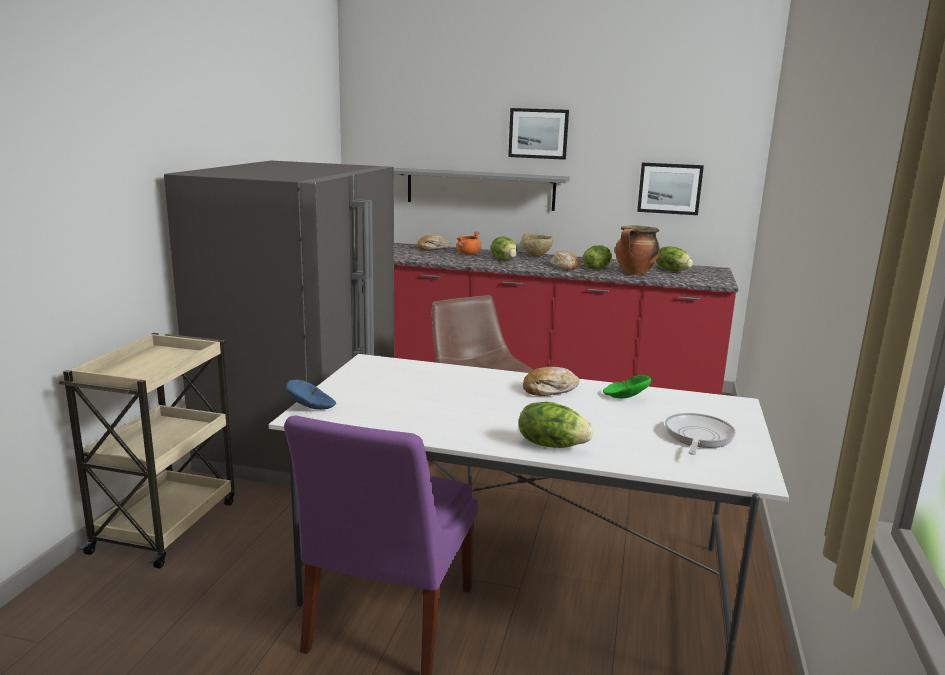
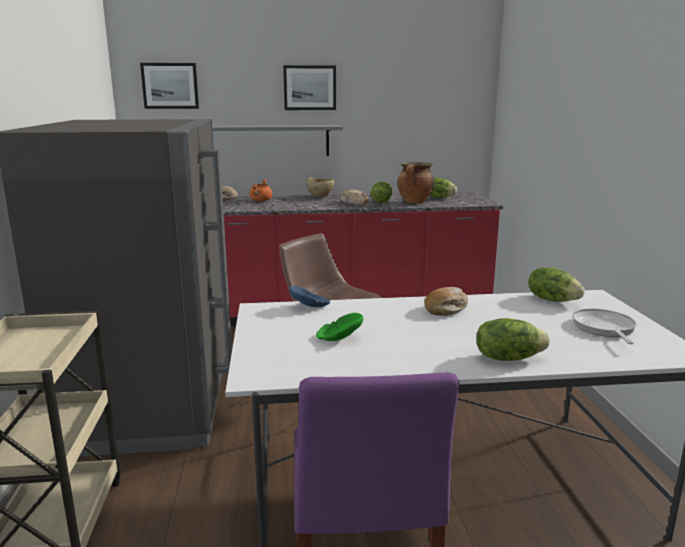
camera: 20 degrees left, 0 degrees up
blue bowl [286,380,336,410] -> blue bowl moved to [289,286,330,307]
lettuce [491,237,517,260] -> lettuce moved to [528,268,585,302]
green bowl [603,375,651,398] -> green bowl moved to [316,313,363,341]
picture [637,163,704,215] -> picture moved to [140,63,199,109]

